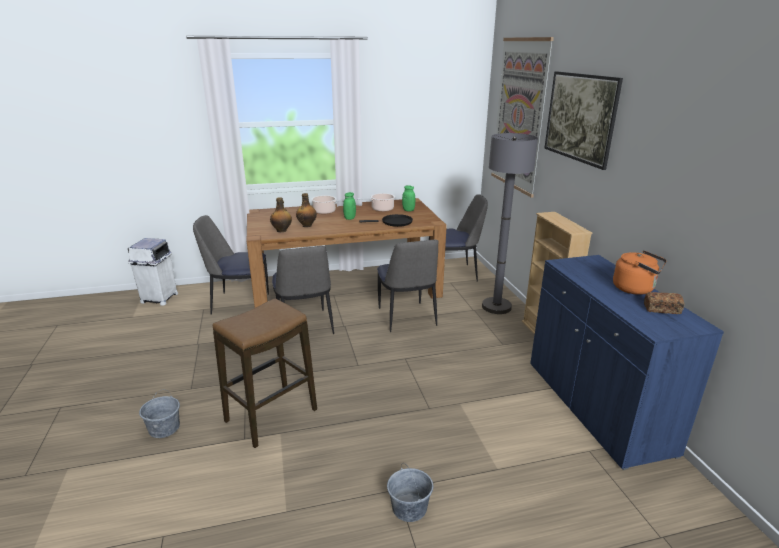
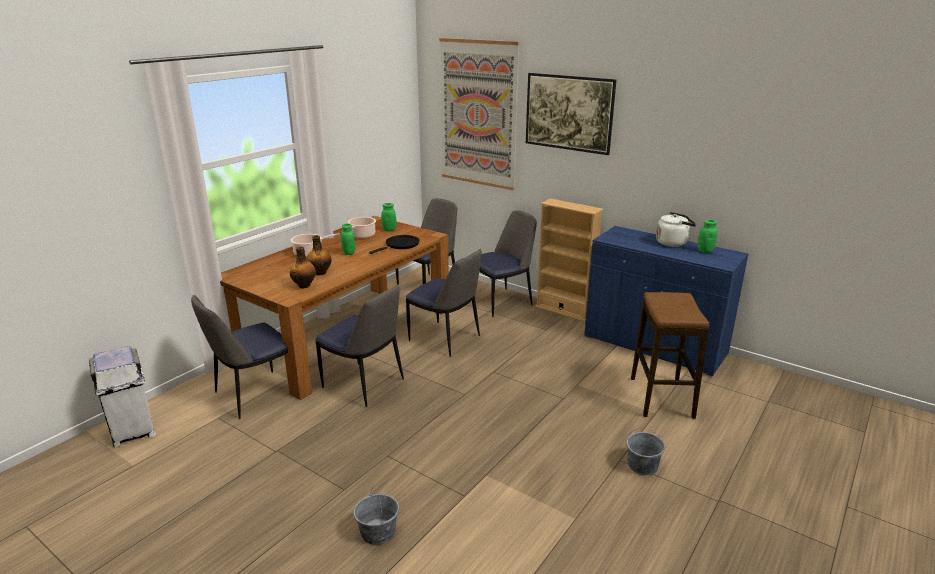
camera: 40 degrees left, 0 degrees up
stool [213,299,317,448] -> stool moved to [631,292,710,419]
grey floor lamp [482,133,538,314] -> chair [479,210,537,317]
orange kettle [613,250,667,295] -> white kettle [656,212,696,247]
bread [644,292,685,314] -> green jar [698,220,717,253]

